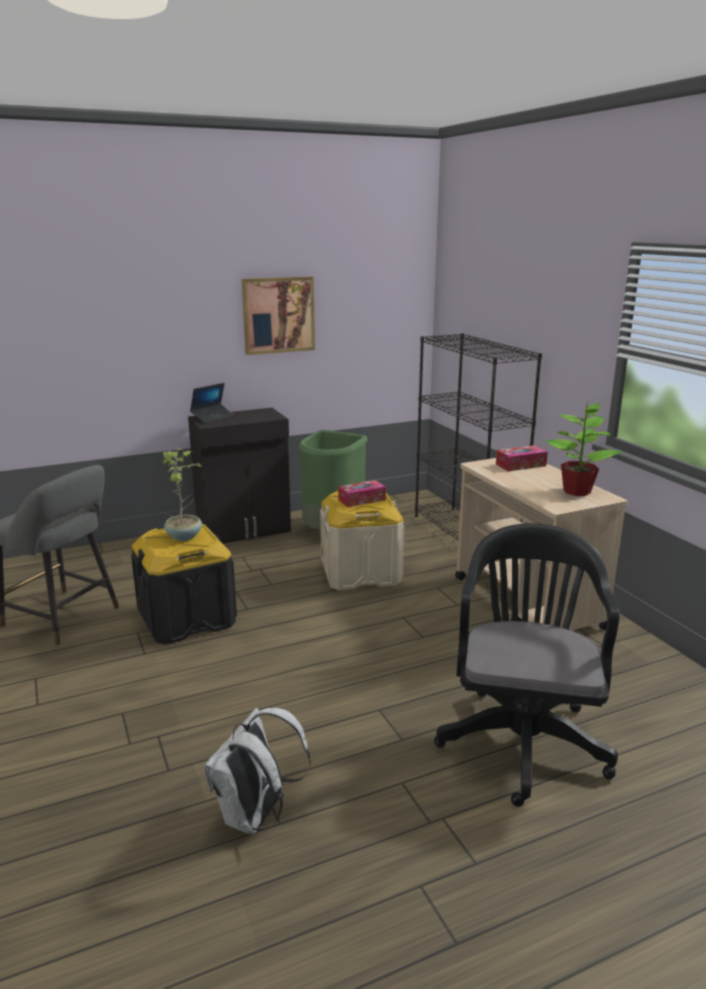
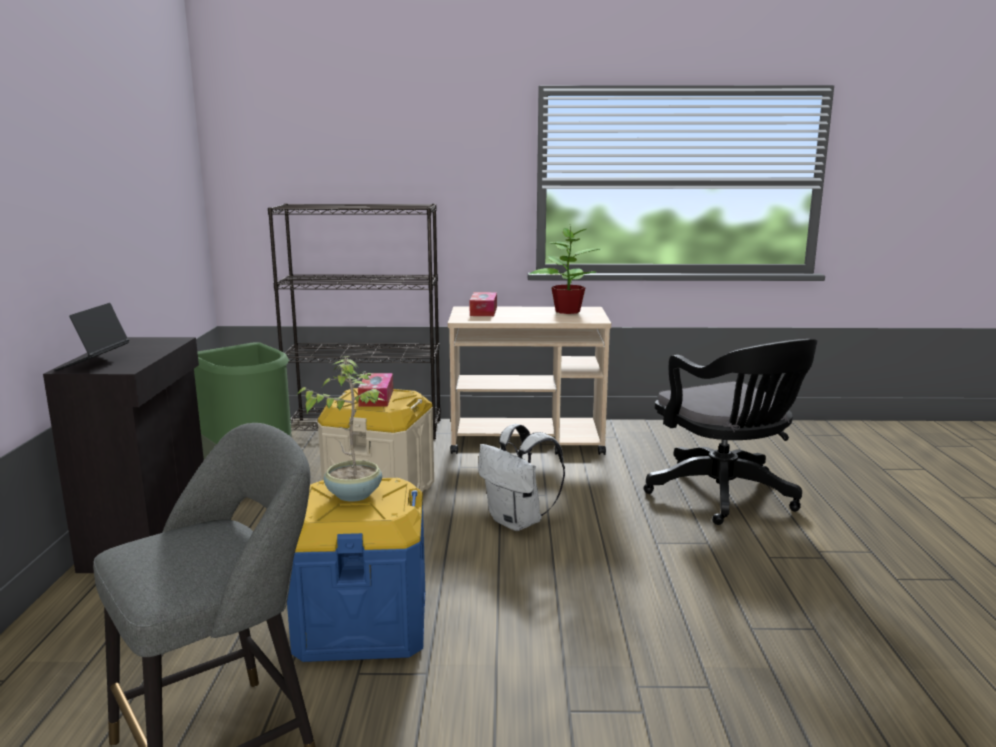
camera: 65 degrees left, 5 degrees down
black storage box [131,524,237,645] -> blue storage box [287,478,425,662]
laptop [190,383,235,424] -> laptop turned 150 degrees counterclockwise [55,303,129,371]
white backpack [204,708,311,834] -> white backpack moved to [478,424,565,531]
picture [242,276,315,355] -> none
black office chair [434,523,620,807] -> black office chair turned 150 degrees counterclockwise [644,339,818,525]

